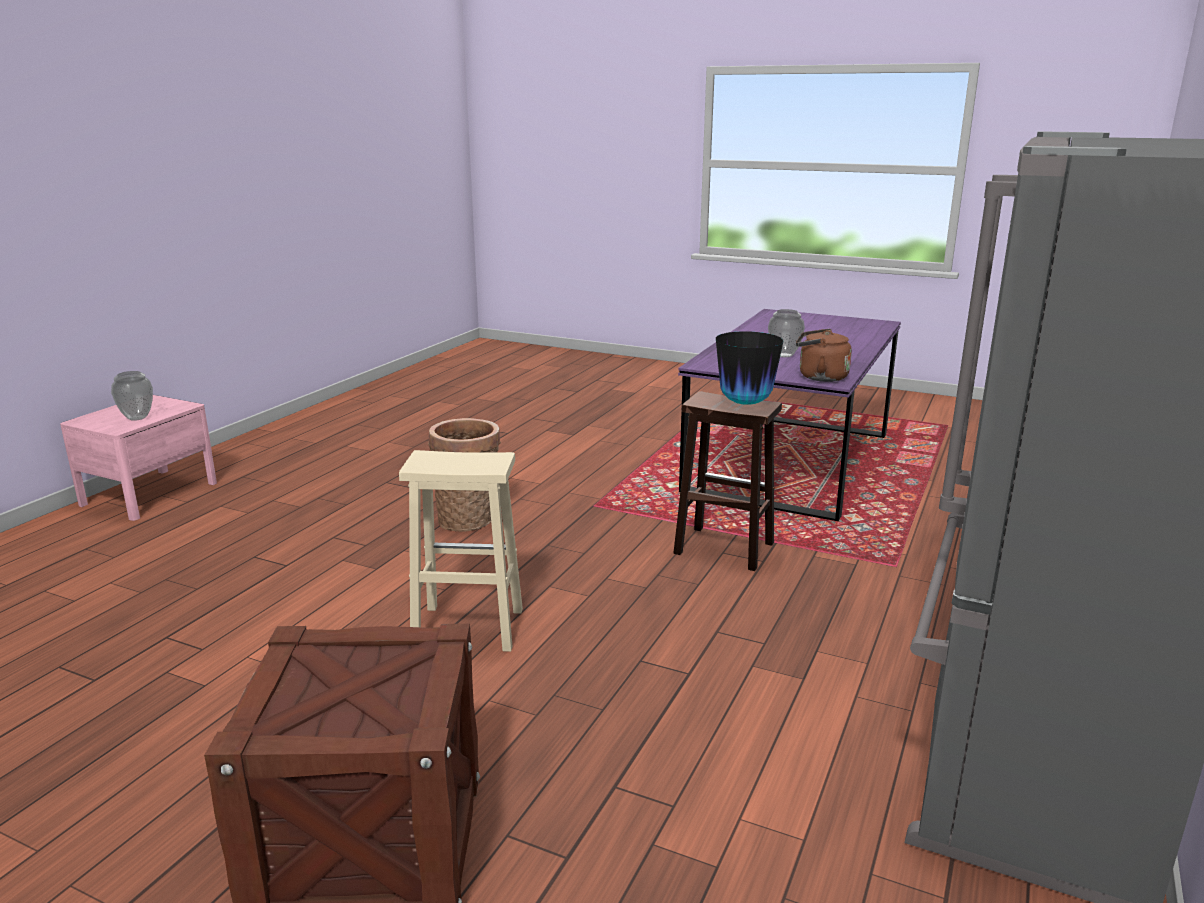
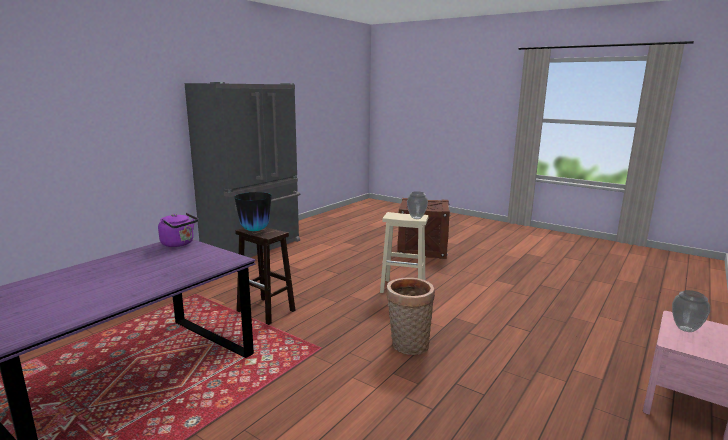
camera: 170 degrees left, 5 degrees down
vase [768,309,805,357] -> vase moved to [407,191,428,219]
brown kettle [796,329,852,382] -> purple kettle [158,213,198,247]

